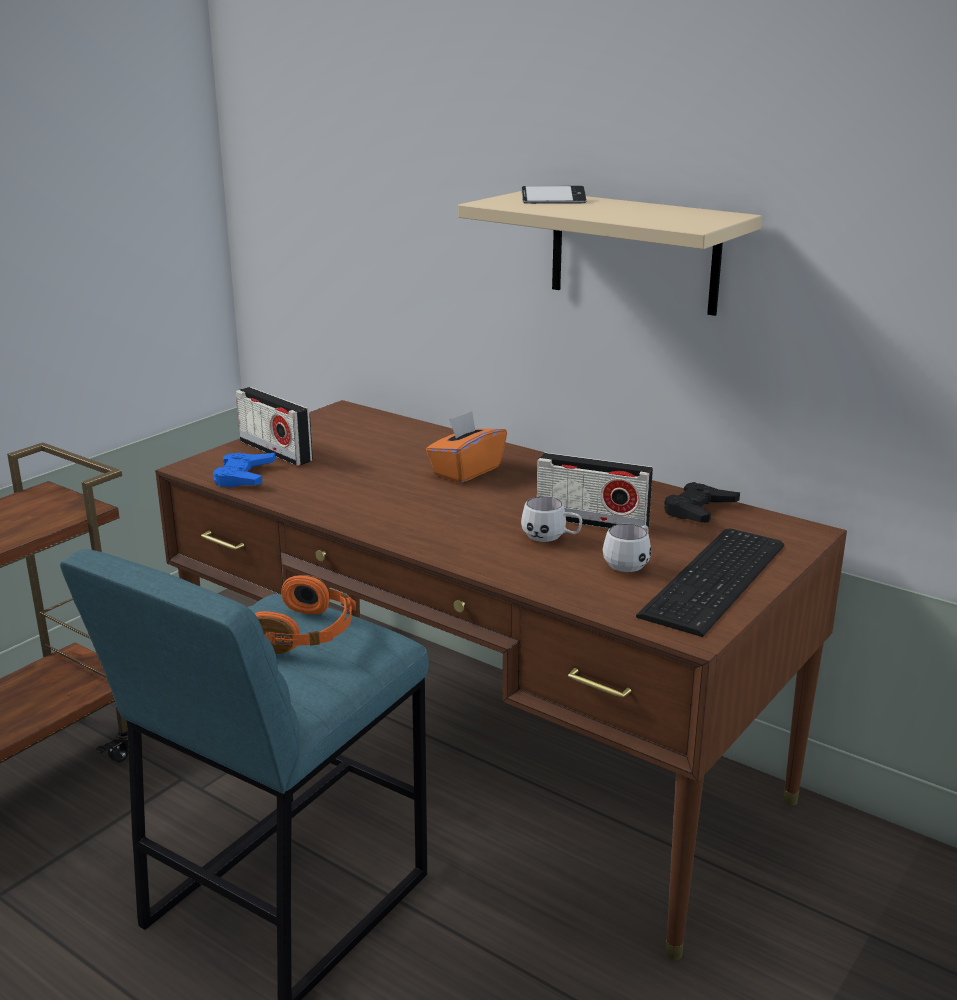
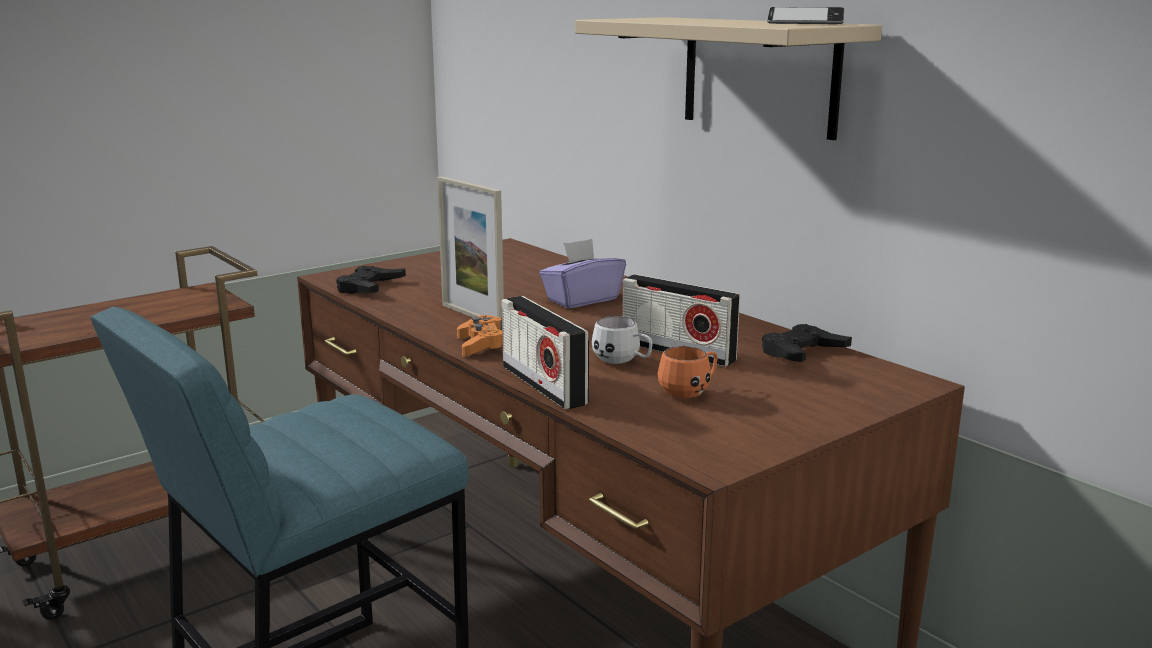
camera: 15 degrees right, 5 degrees down
blue game controller [213,453,276,487] -> black game controller [336,266,406,294]
radio [236,387,313,466] -> radio moved to [501,296,589,409]
orange headphones [255,575,356,654] -> none
orange tissue box [426,411,507,483] -> purple tissue box [539,239,626,308]
phone [521,186,587,204] -> phone moved to [767,7,844,24]
white mug [603,524,651,572] -> orange mug [657,346,718,399]
keyboard [636,528,785,637] -> none
none -> picture frame [437,176,504,318]
none -> orange game controller [457,315,502,357]

